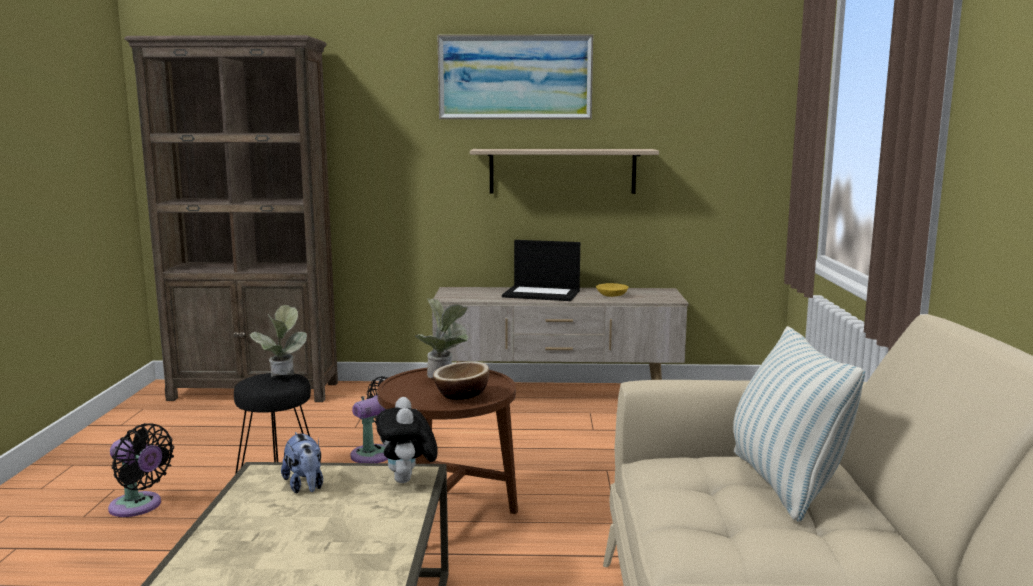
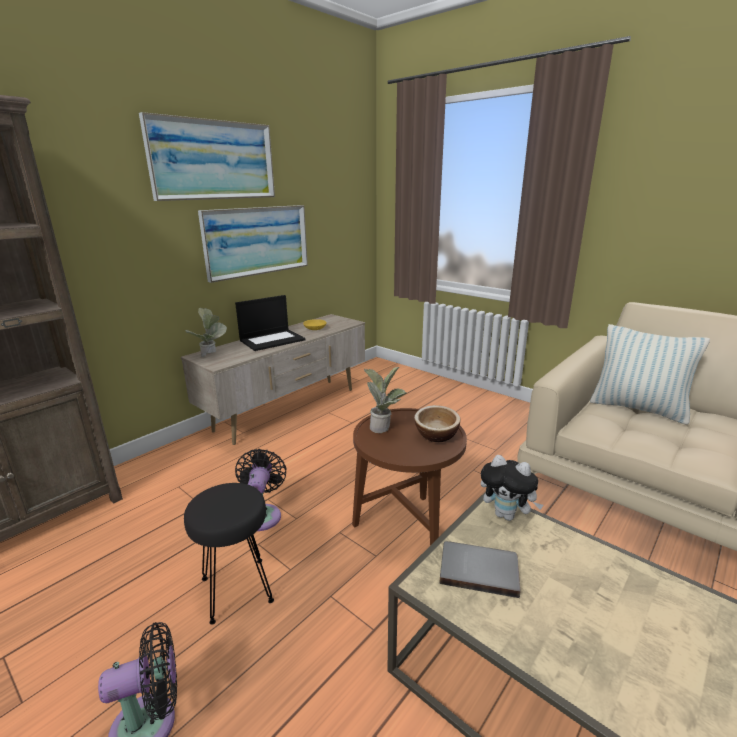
camera: 50 degrees left, 10 degrees up
potted plant [249,305,307,377] -> potted plant moved to [185,308,227,357]
plush toy [281,432,323,493] -> grey book [439,541,521,598]
shelf [470,149,659,194] -> picture [198,205,308,283]

